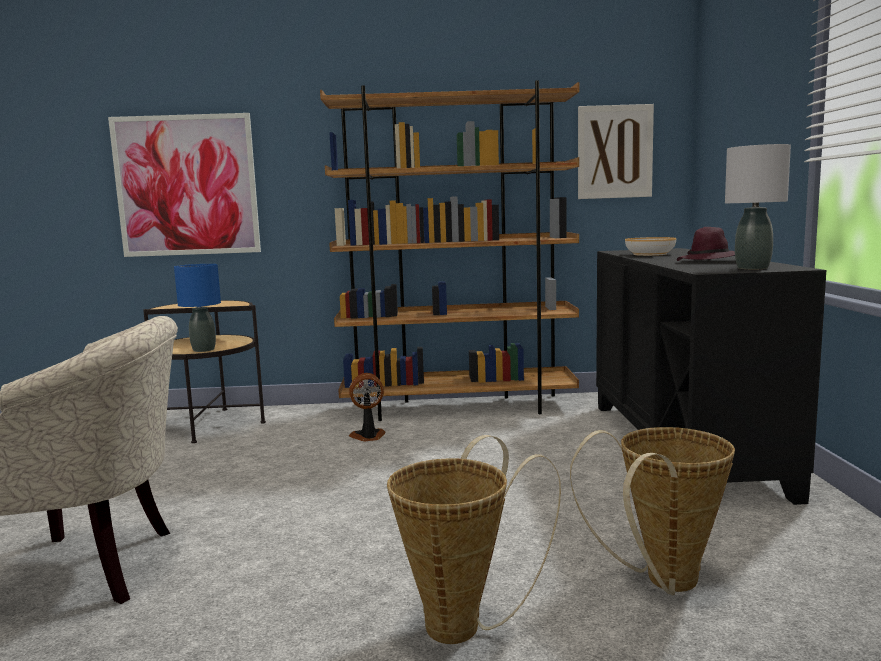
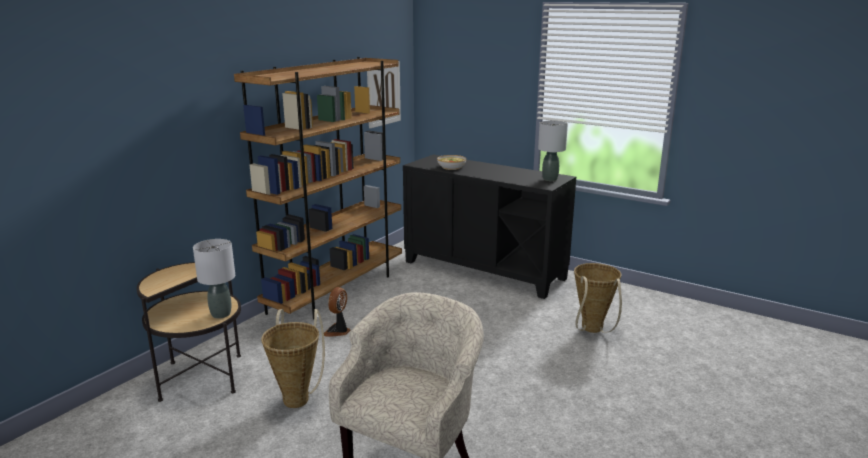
camera: 55 degrees left, 10 degrees up
picture [108,113,261,257] -> none
blue table lamp [174,264,221,352] -> grey table lamp [193,239,235,319]
basket [387,435,561,644] -> basket moved to [261,309,325,408]
purple hat [677,227,735,261] -> none

